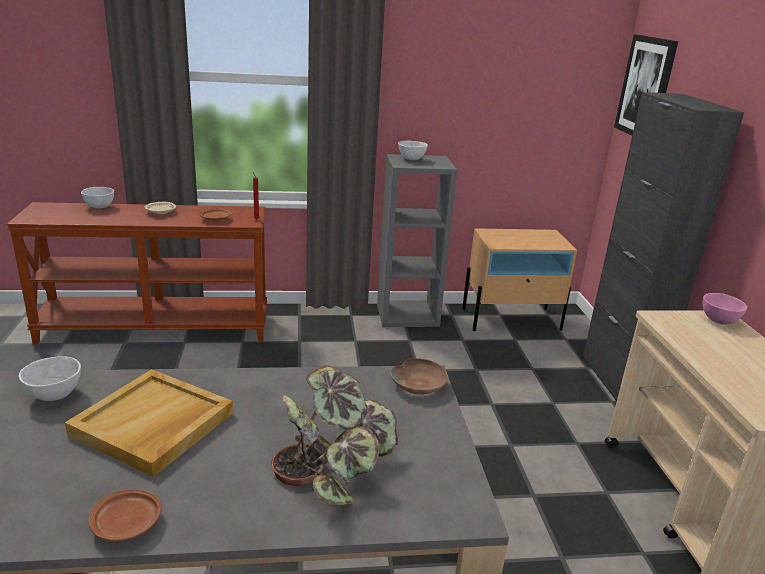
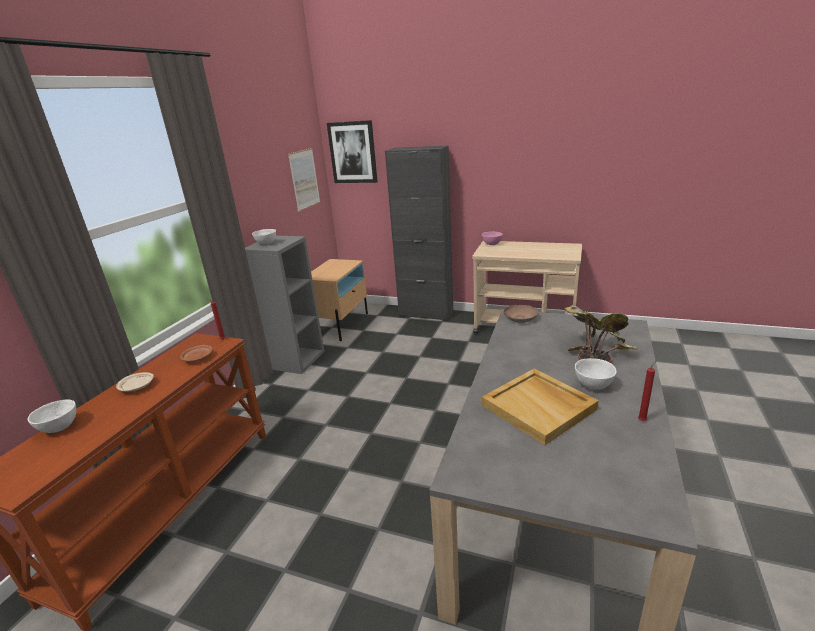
camera: 60 degrees left, 0 degrees up
white bowl [19,356,81,401] -> white bowl moved to [575,358,617,390]
brown plate [88,489,162,541] -> red candle [638,361,656,421]
none -> picture [288,148,320,212]

